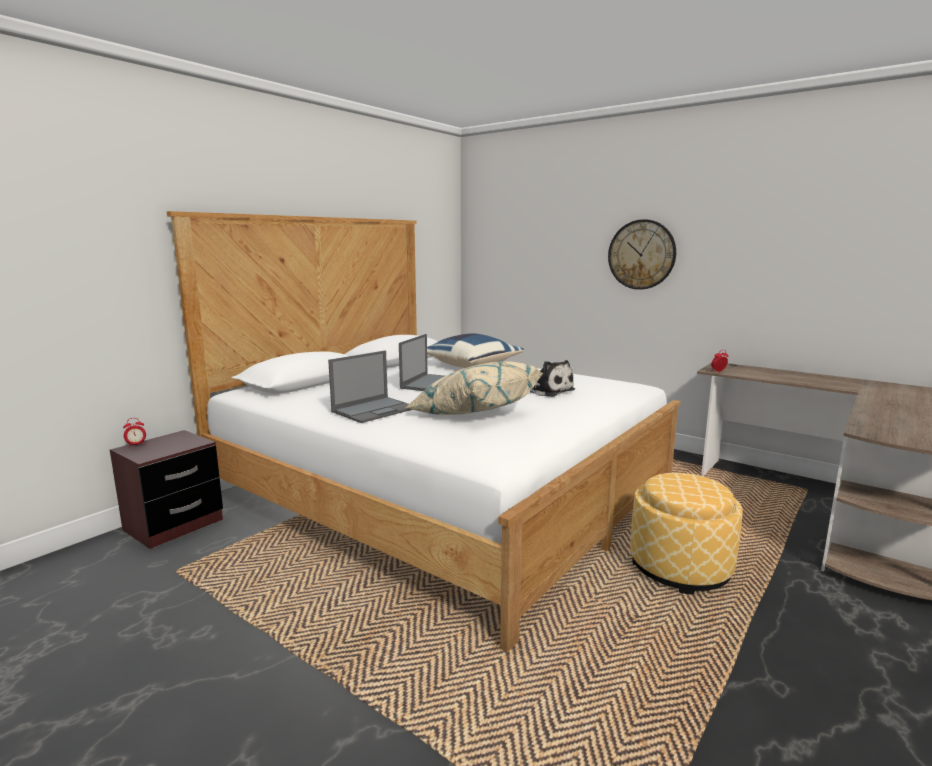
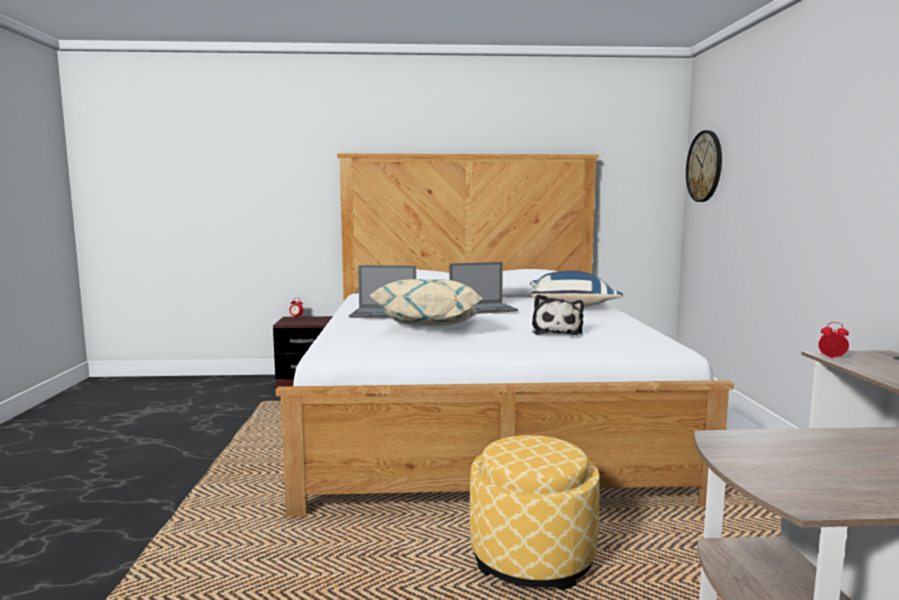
camera: 50 degrees right, 5 degrees down
wall clock [608,219,676,290] -> wall clock moved to [686,130,722,202]

